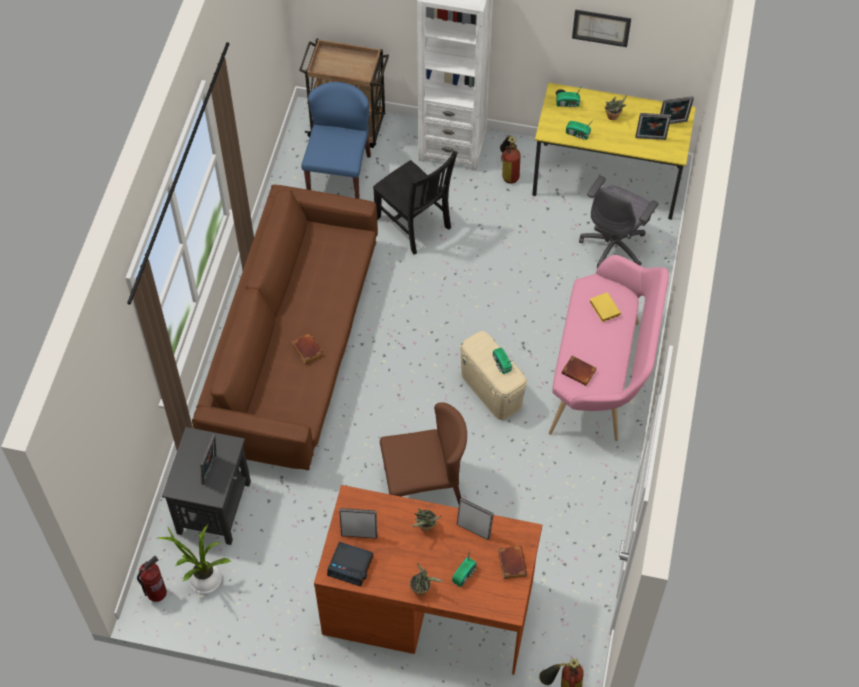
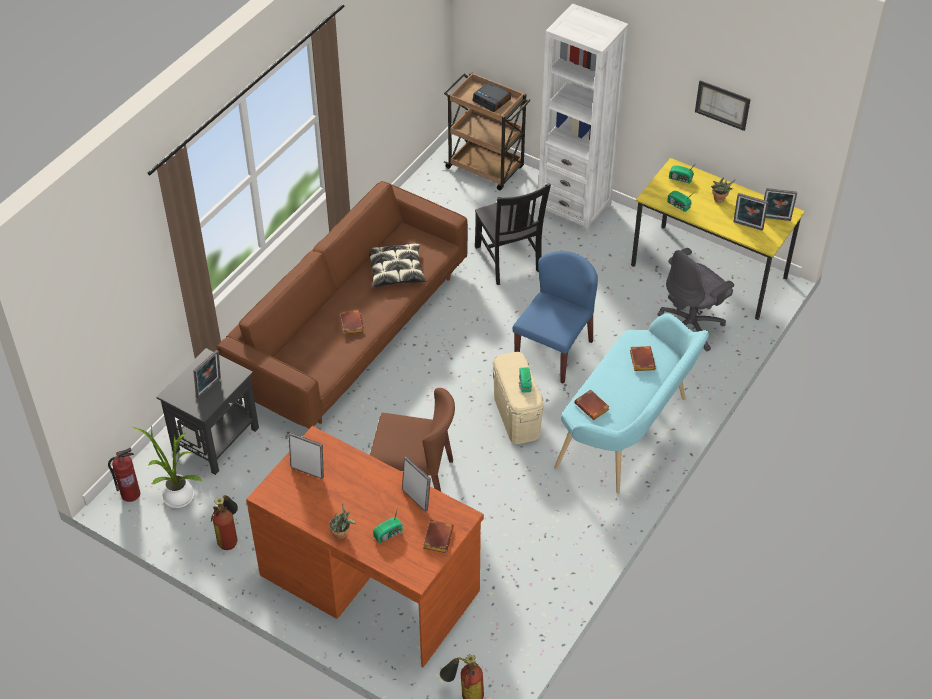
camera: 20 degrees right, 10 degrees down
blue chair [301,82,371,199] -> blue chair moved to [512,251,598,384]
alarm clock [327,542,373,586] -> alarm clock moved to [473,82,511,112]
potted plant [411,508,441,531] -> none
fire extinguisher [500,135,521,184] -> fire extinguisher moved to [211,495,238,550]
pink bench [549,255,669,441] -> turquoise bench [554,313,709,494]
yellow book [589,292,621,322] -> brown book [630,346,656,371]
none -> pillow [369,243,426,287]

